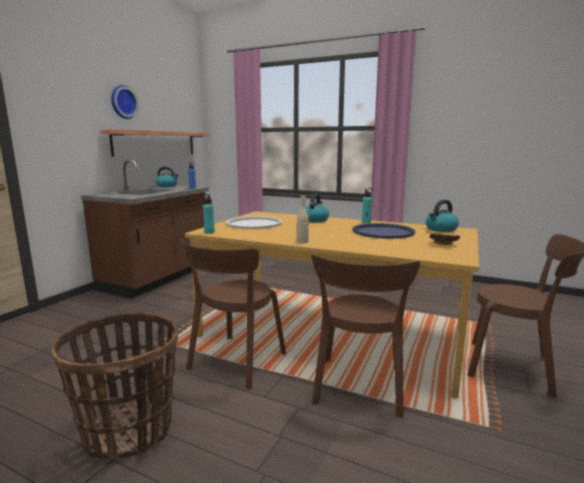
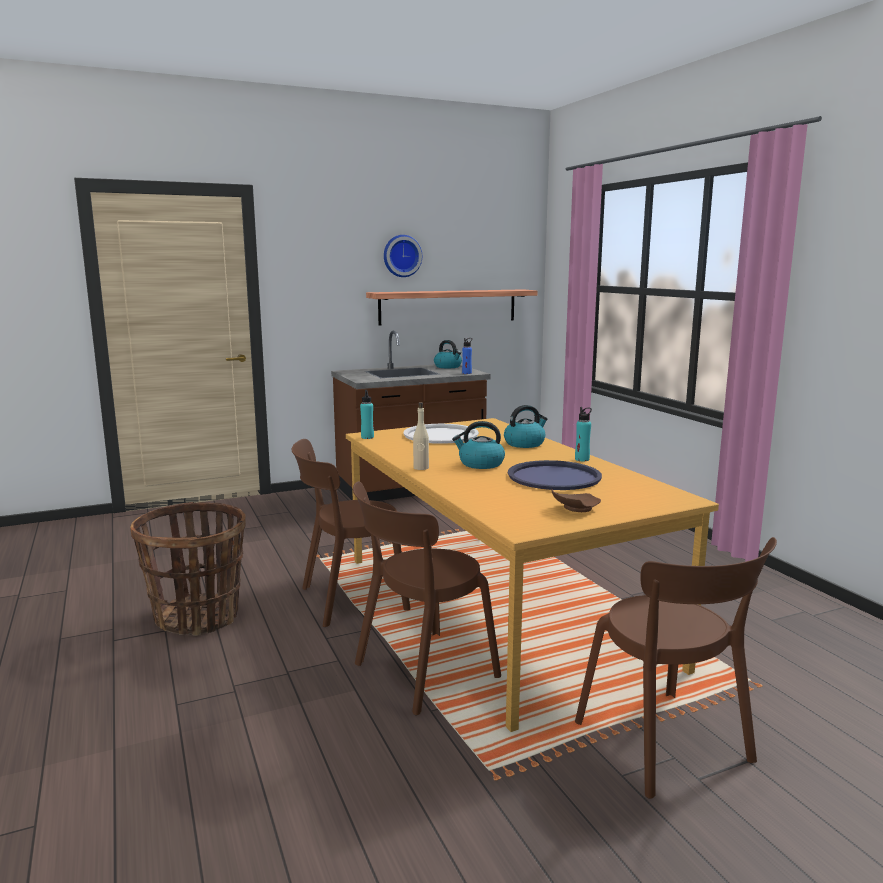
camera: 40 degrees right, 0 degrees up
kettle [426,200,459,232] -> kettle moved to [452,421,505,469]

